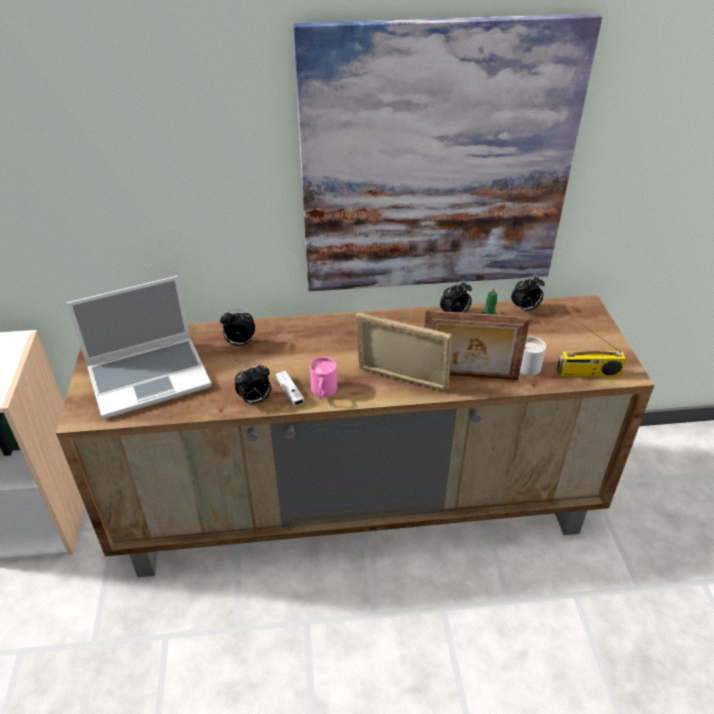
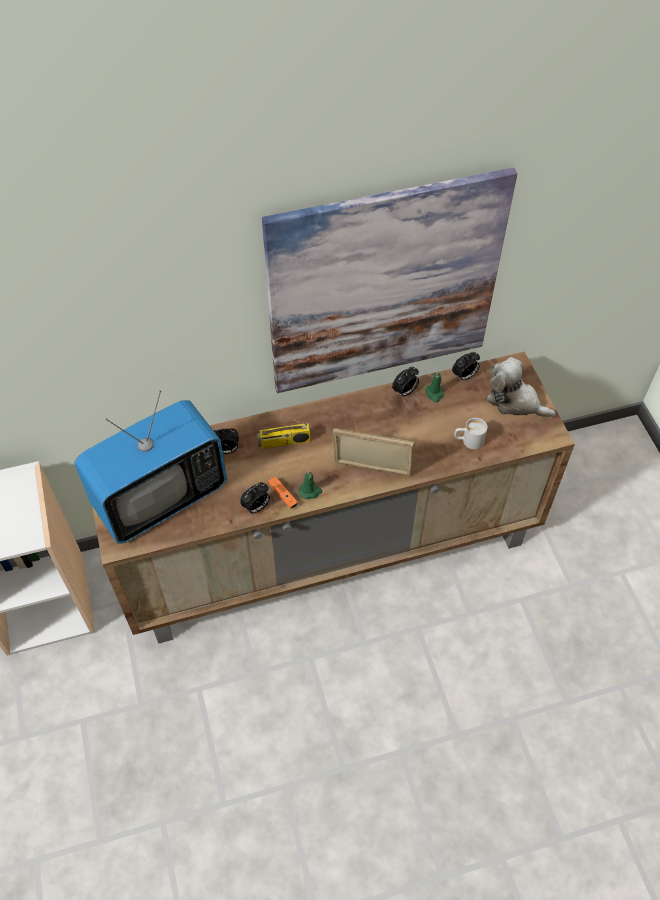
camera: 10 degrees left, 15 degrees up
laptop [67,276,212,419] -> television [74,391,227,544]
white game controller [276,371,304,406] -> orange game controller [268,476,298,509]
pink mug [310,357,337,399] -> green candle [299,471,322,499]
picture frame [424,310,530,380] -> none
radio [557,323,626,377] -> radio moved to [257,412,310,449]
none -> plush toy [487,357,556,418]

